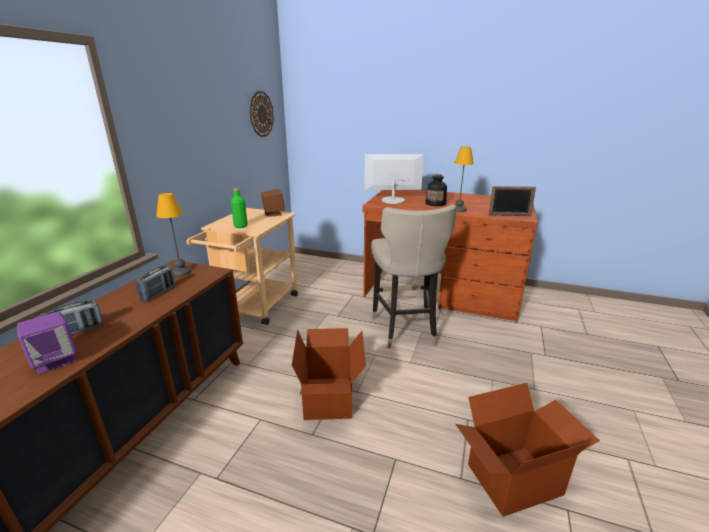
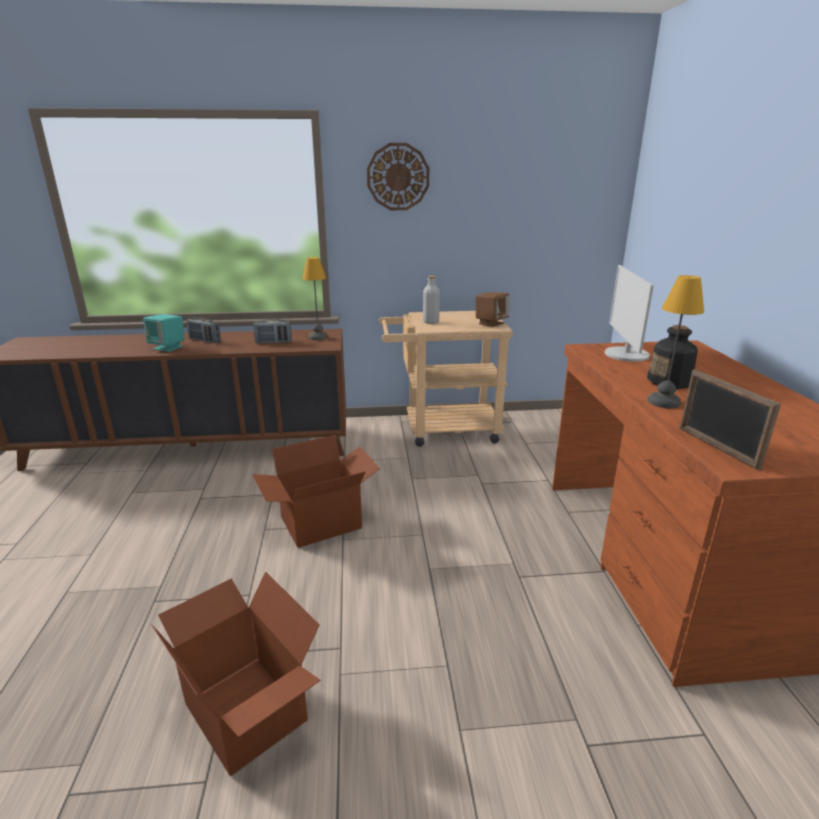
camera: 65 degrees right, 0 degrees up
purple speaker [17,311,77,375] -> turquoise speaker [143,314,185,352]
green bottle [231,188,248,228] -> grey bottle [423,276,440,324]
wall clock [249,91,274,137] -> wall clock moved to [367,143,429,210]
monitor [364,154,424,204] -> monitor turned 150 degrees counterclockwise [605,265,654,362]
beige stool [371,205,457,349] -> none

